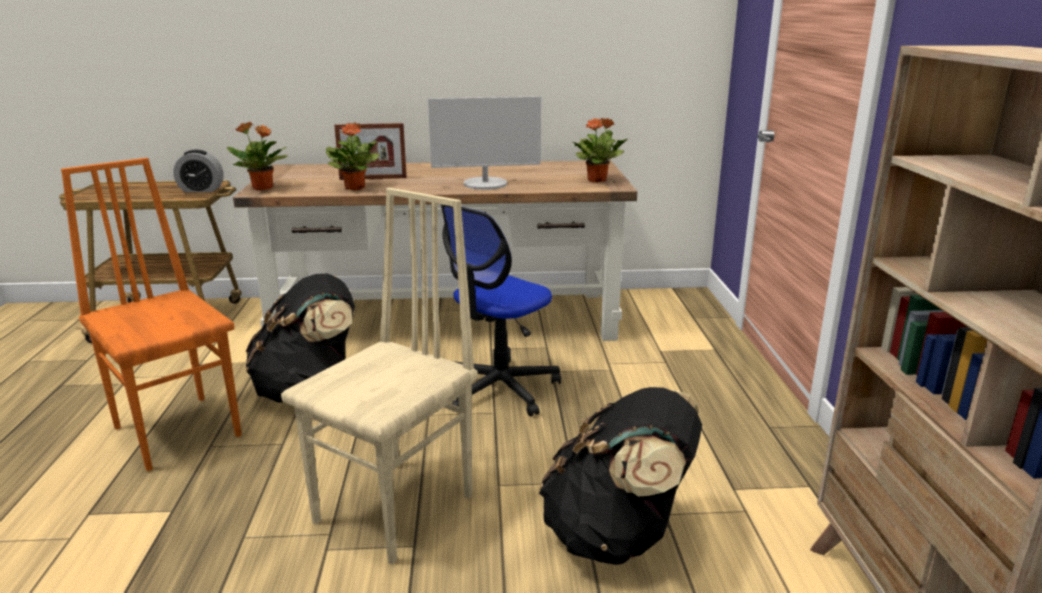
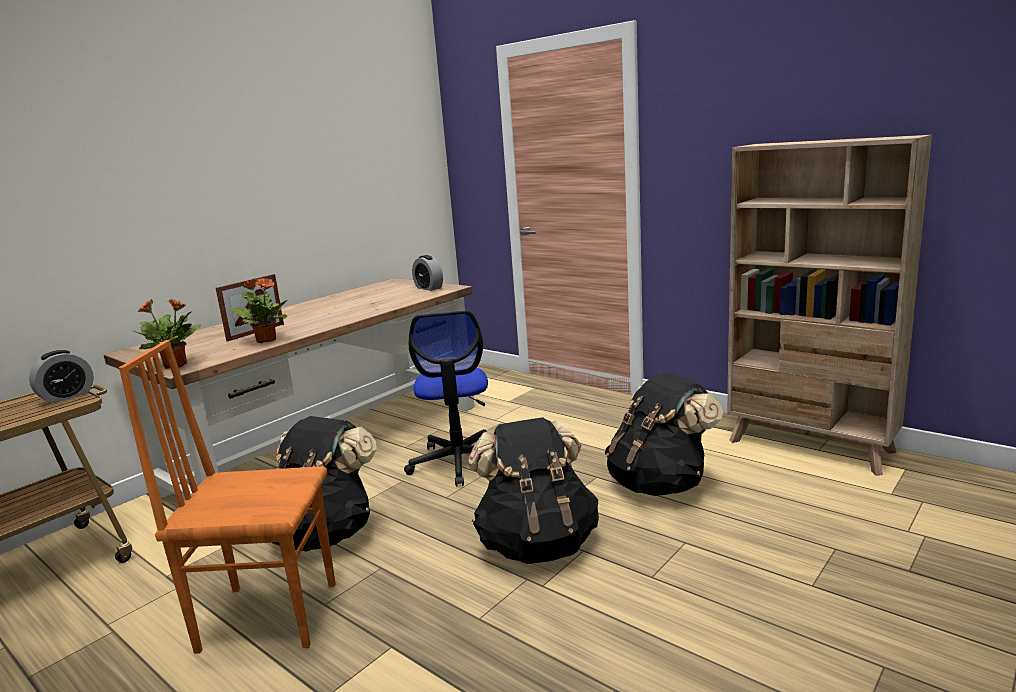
camera: 45 degrees left, 5 degrees down
beige chair [281,187,478,565] -> black backpack [469,417,599,564]
monitor [428,96,541,190] -> none
potted plant [571,118,627,183] -> alarm clock [412,255,443,291]

